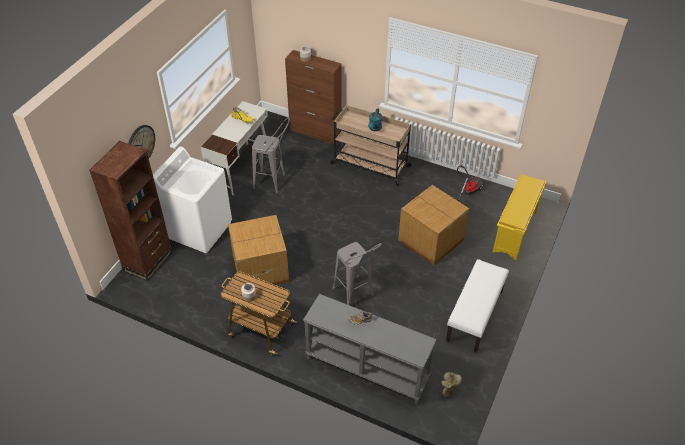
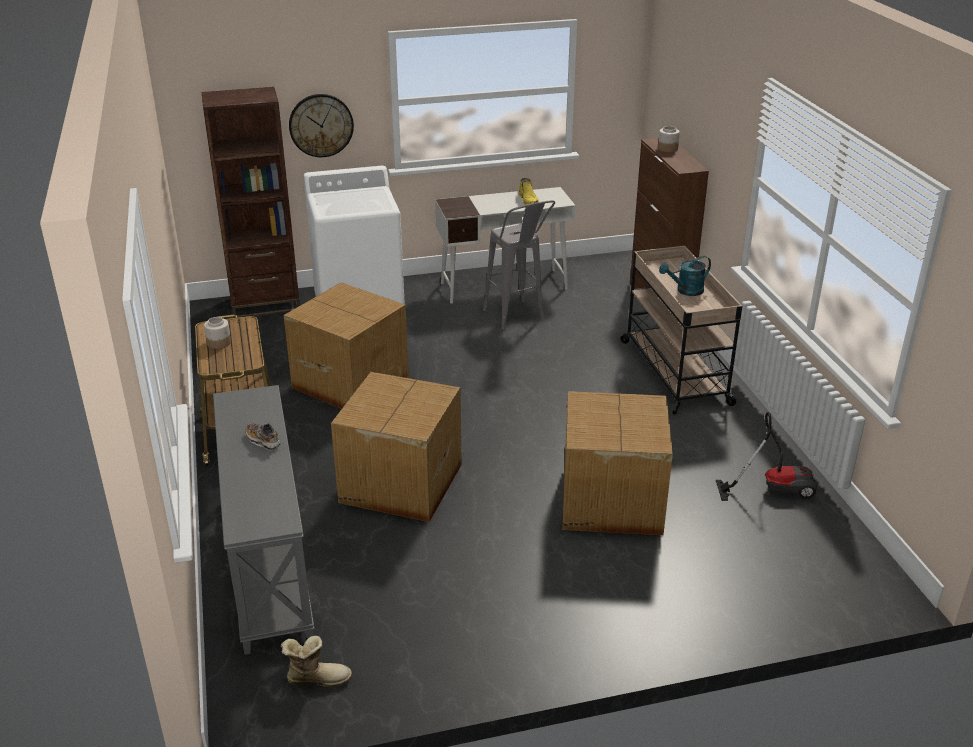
camera: 50 degrees right, 15 degrees down
grey stool [332,242,382,305] -> cardboard box [331,372,462,522]
white bench [446,259,509,353] -> none
yellow shoe rack [493,174,546,260] -> none

